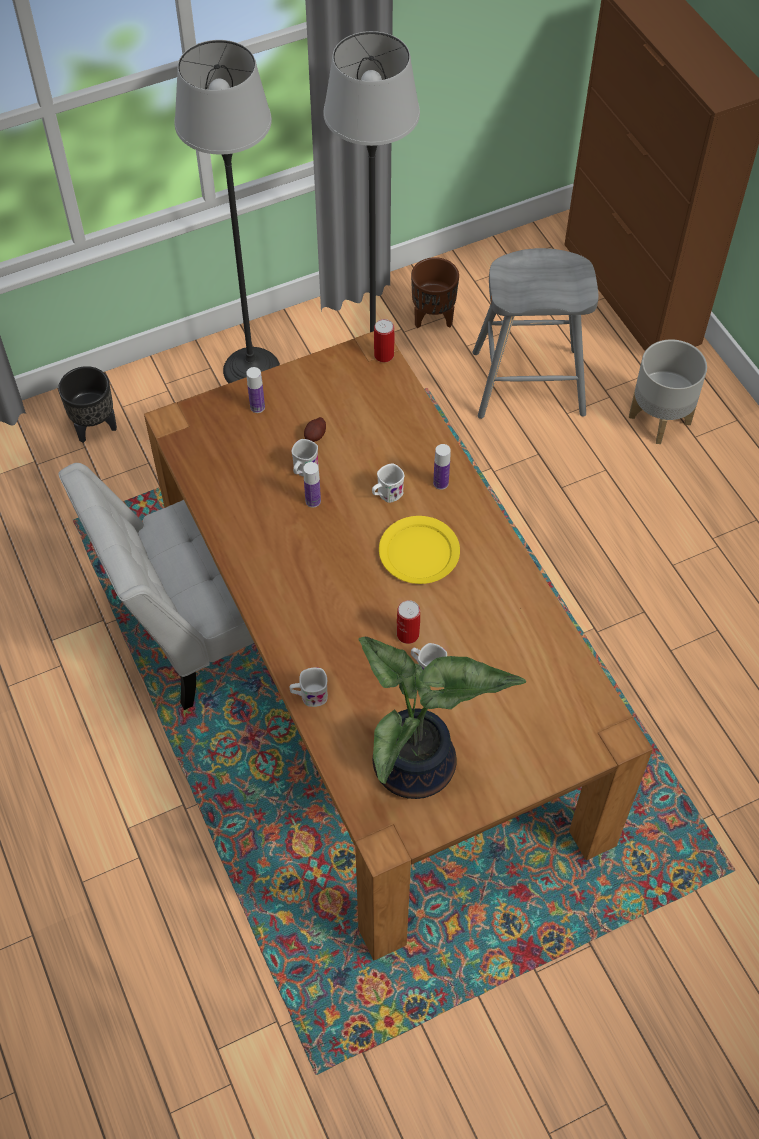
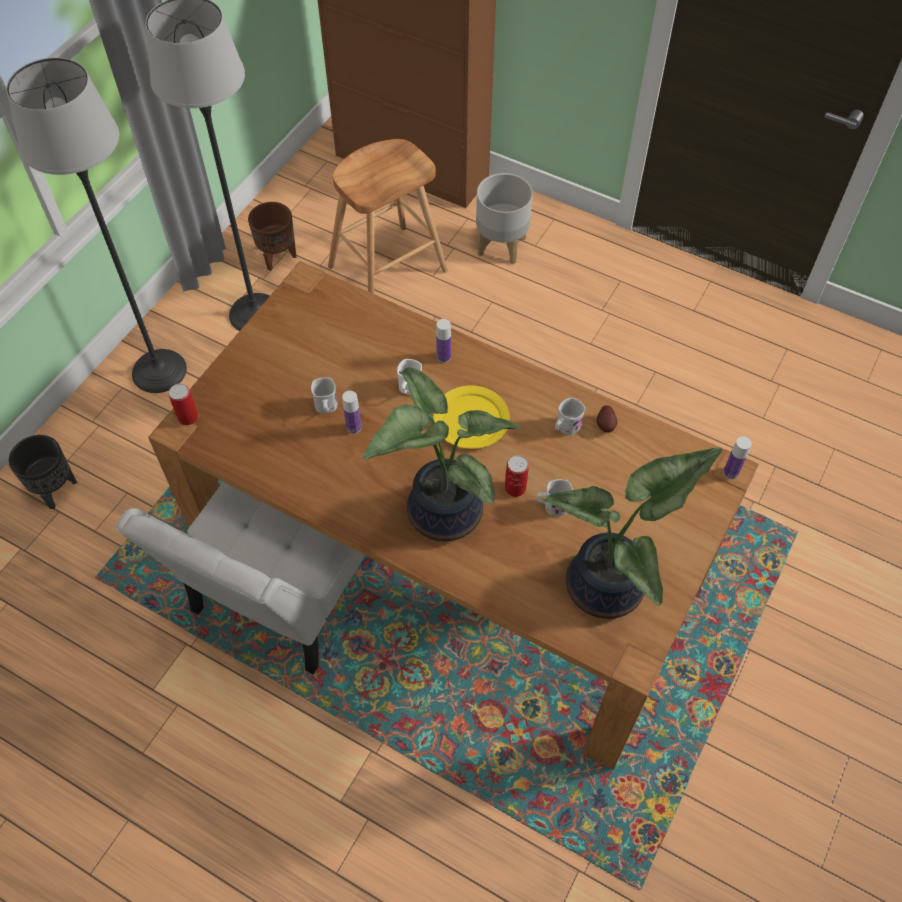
camera: 35 degrees left, 0 degrees up
bottle [246,367,265,413] -> bottle moved to [723,436,752,479]
white mug [290,668,328,707] -> white mug moved to [555,397,585,435]
potato [304,417,326,442] -> potato moved to [596,405,618,433]
can [374,319,394,362] -> can moved to [168,384,198,425]
grey stool [472,248,599,419] -> brown stool [328,139,448,294]
none -> potted plant [363,367,522,541]

